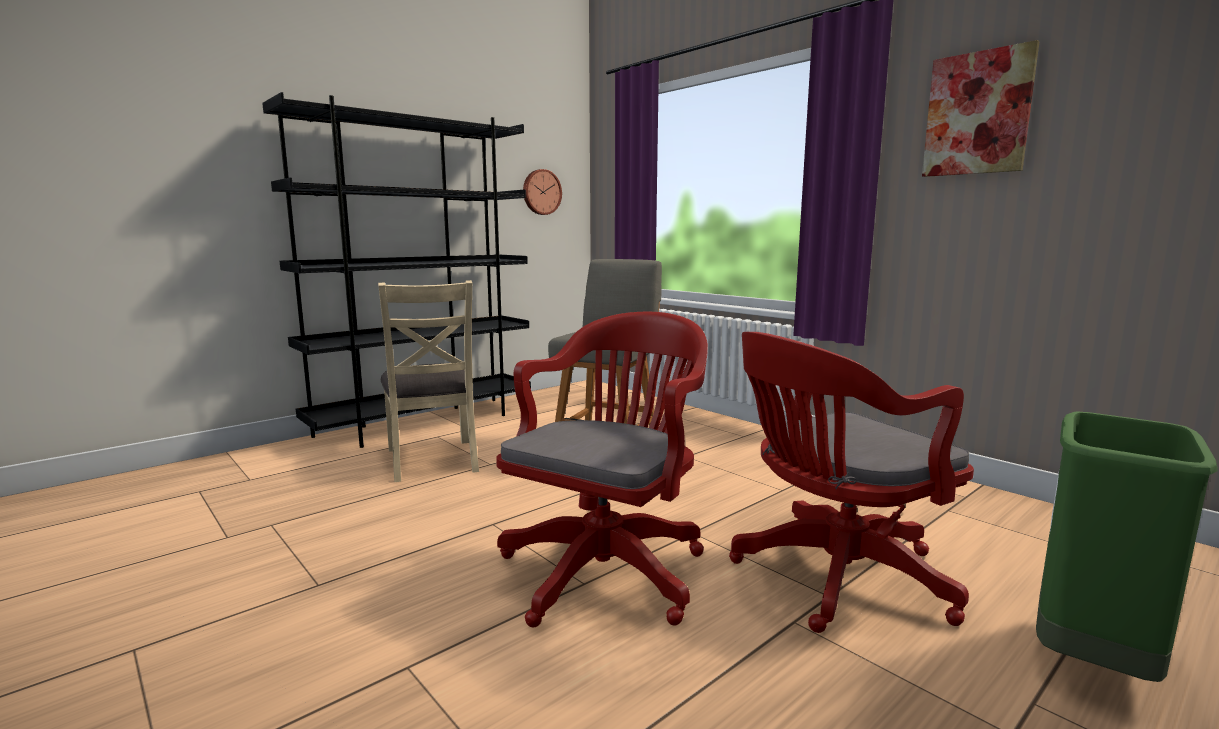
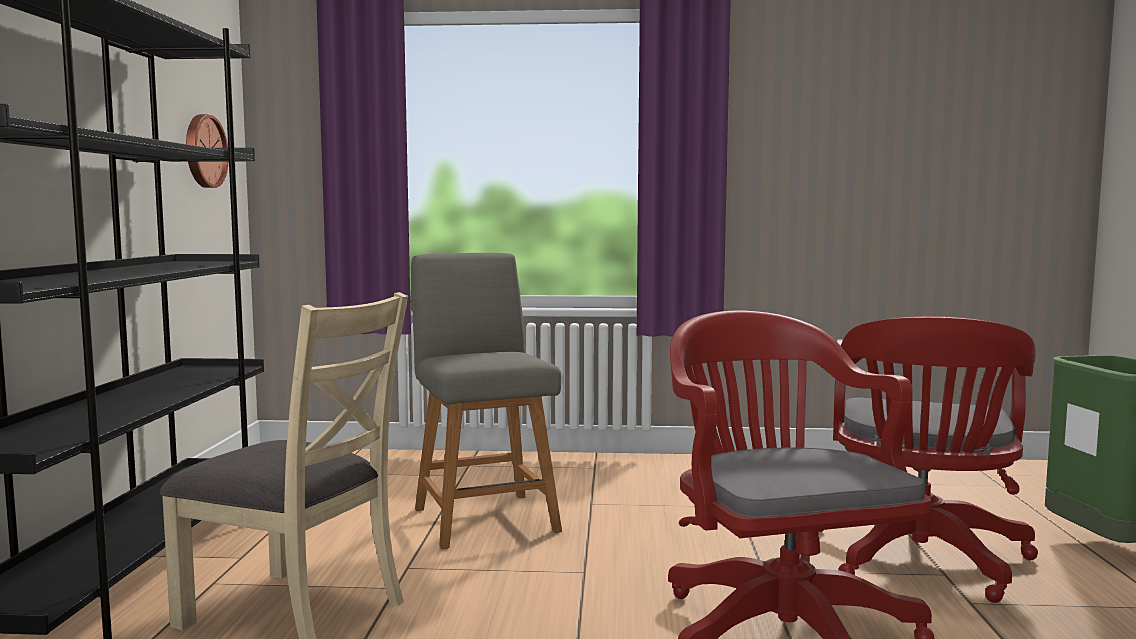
camera: 45 degrees left, 5 degrees down
picture [922,40,1039,177] -> none

